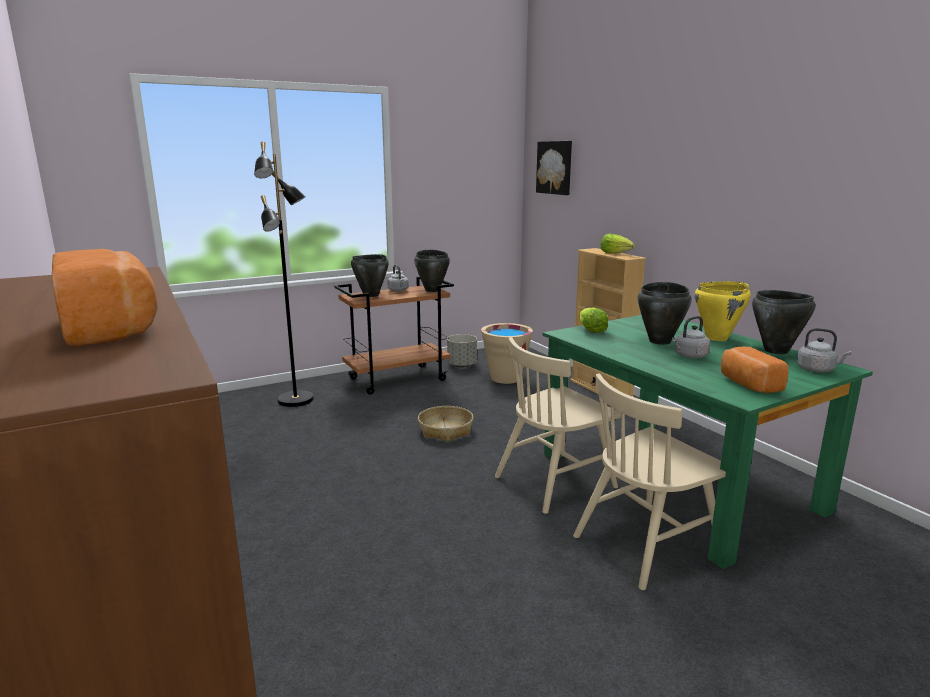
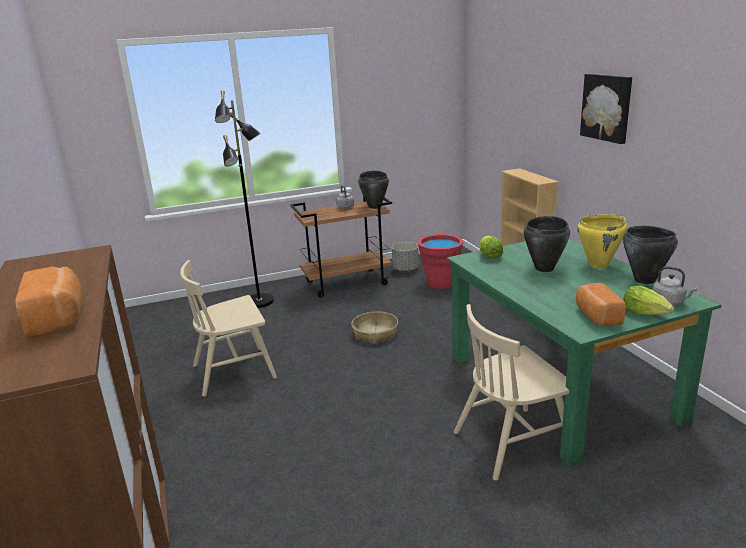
camera: 10 degrees right, 5 degrees up
black cooking pot [351,254,389,297] -> none
beige bucket [481,323,533,384] -> red bucket [418,234,463,289]
beige chair [495,337,621,514] -> beige chair moved to [180,260,277,397]
picture [536,141,572,195] -> picture moved to [580,74,632,144]
lettuce [601,234,635,254] -> lettuce moved to [623,285,675,315]
grey kettle [672,316,710,358] -> none

